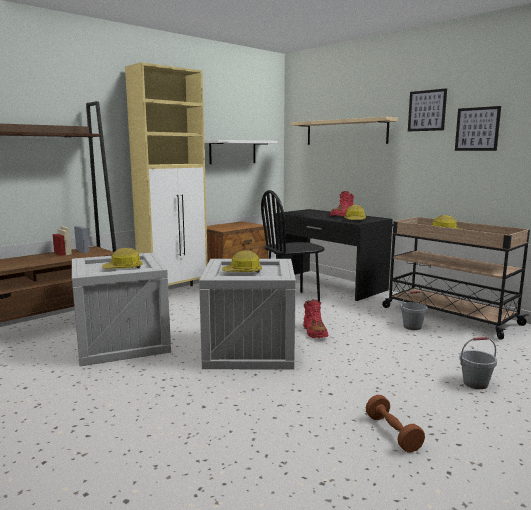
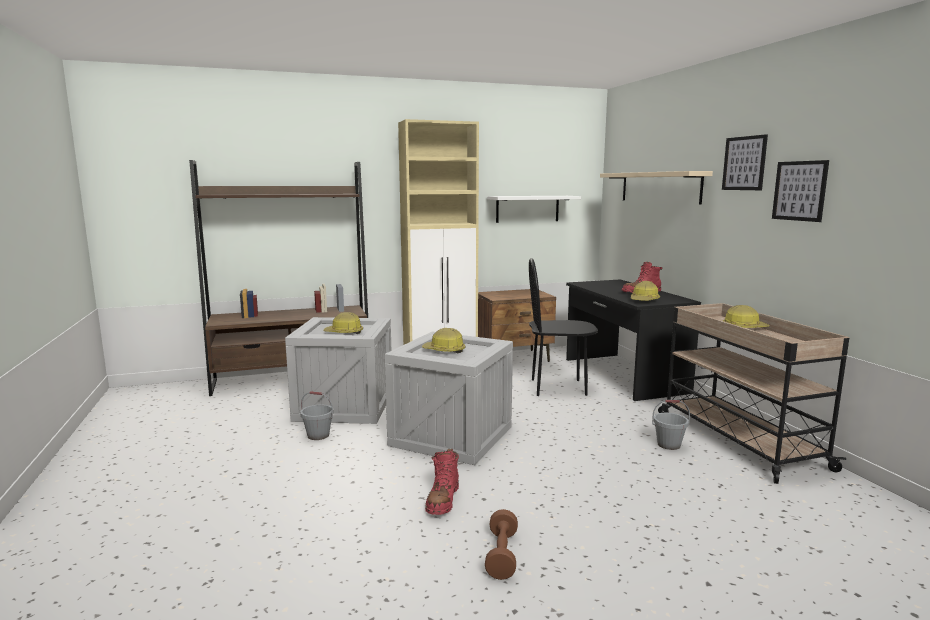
camera: 25 degrees right, 0 degrees up
red boot [303,300,329,338] -> red boot moved to [425,449,459,515]
grey bucket [459,337,497,389] -> grey bucket moved to [300,391,334,440]

